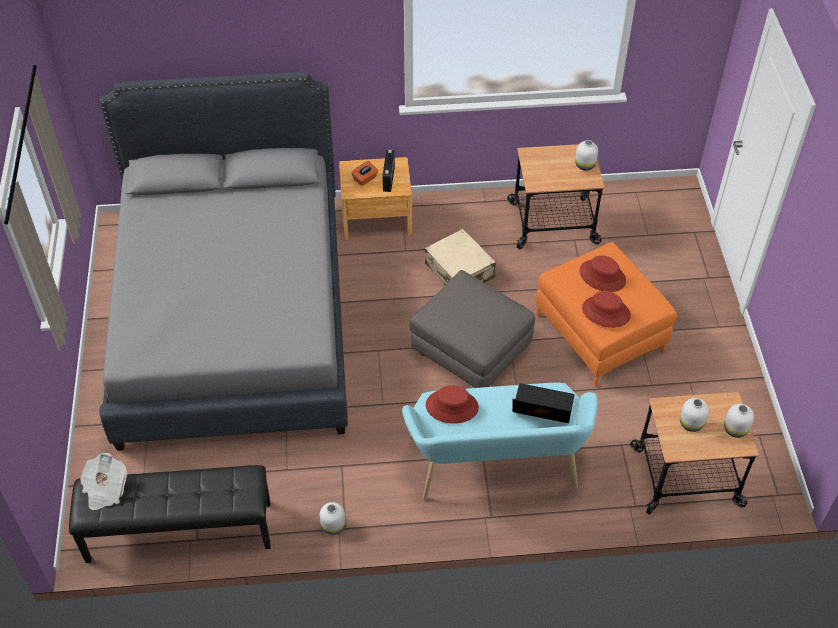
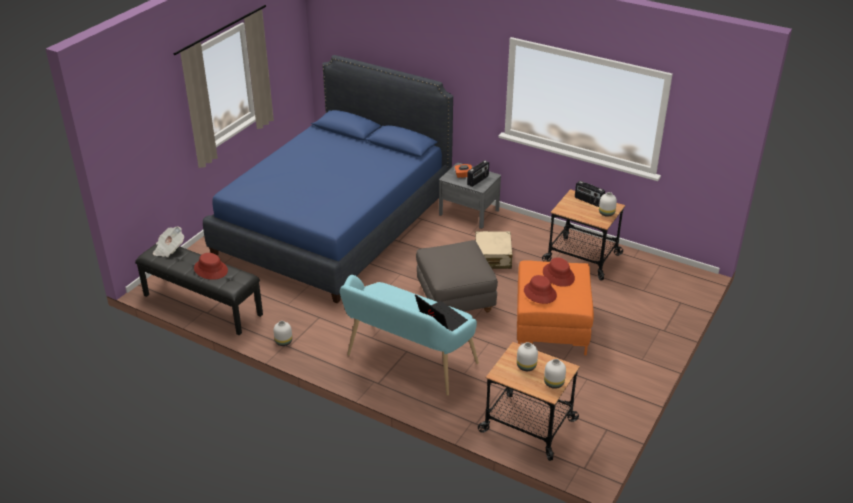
camera: 35 degrees right, 15 degrees down
grey bed [99,72,348,450] -> blue bed [203,55,453,303]
brown nightstand [339,157,412,240] -> grey nightstand [439,162,501,229]
red hat [426,385,479,424] -> red hat moved to [194,253,228,280]
none -> radio [575,181,605,207]

